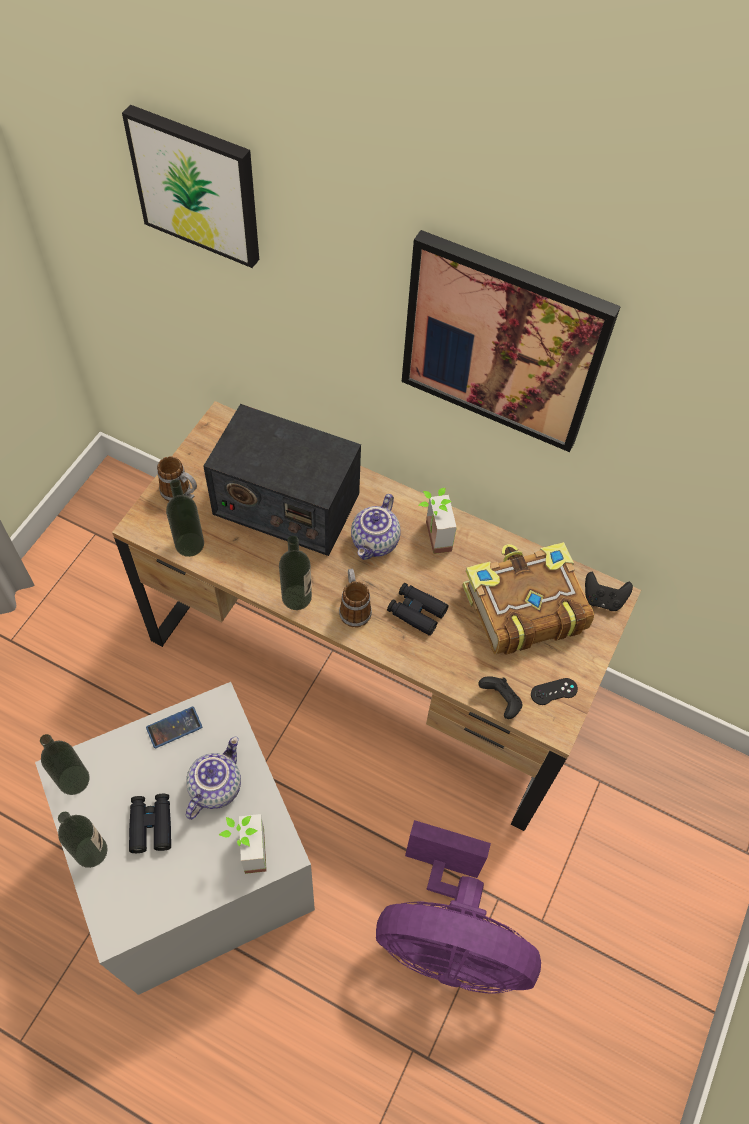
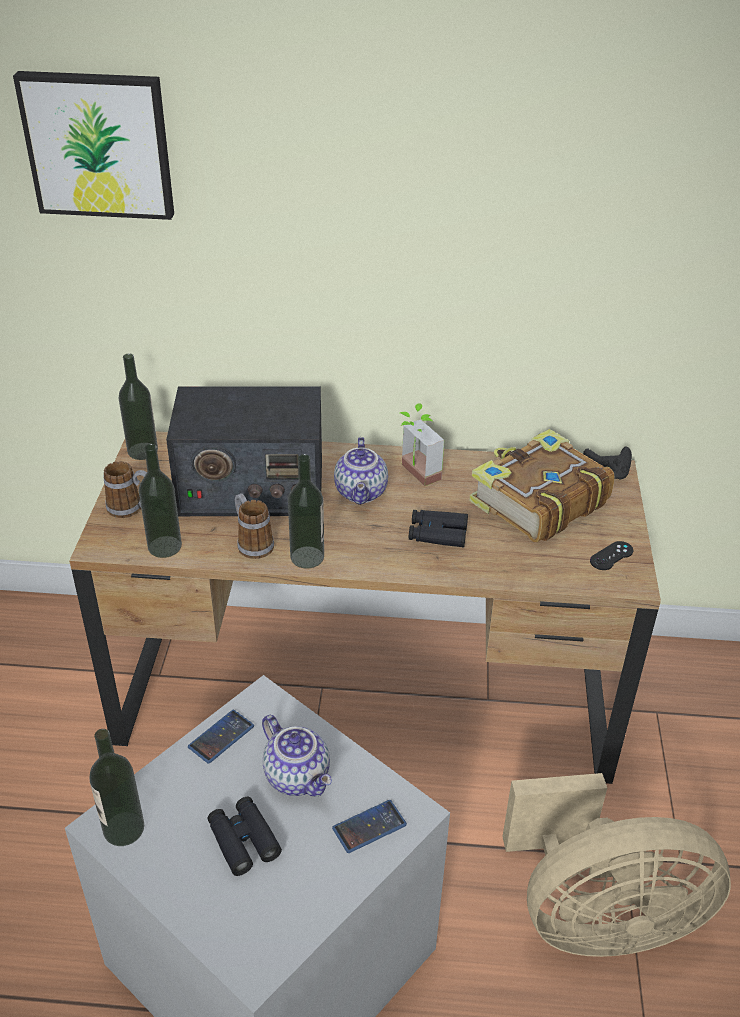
camera: 20 degrees left, 20 degrees down
bottle [58,812,108,868] -> bottle moved to [119,354,158,460]
teapot [186,737,241,820] -> teapot turned 135 degrees clockwise [262,715,332,797]
potted plant [219,814,267,874] -> phone [332,800,407,853]
mug [339,569,372,628] -> mug moved to [235,493,274,559]
purple fan [376,820,541,994] -> beige fan [502,773,731,957]
picture [402,230,621,452] -> none
black game controller [478,676,523,719] -> none

